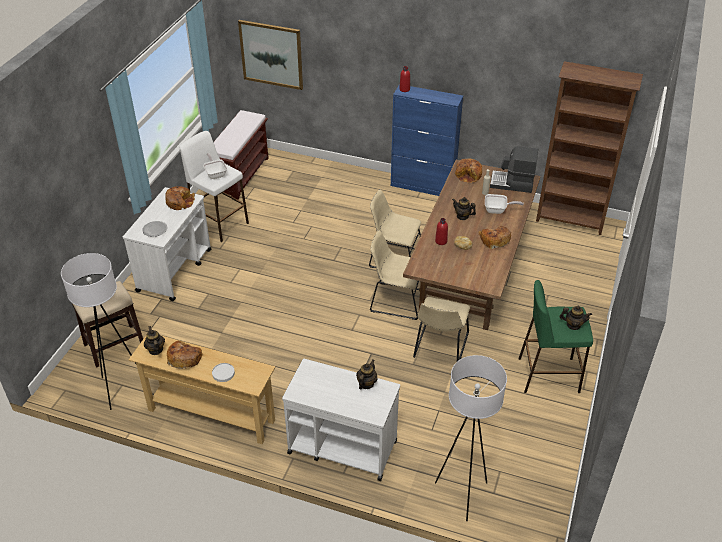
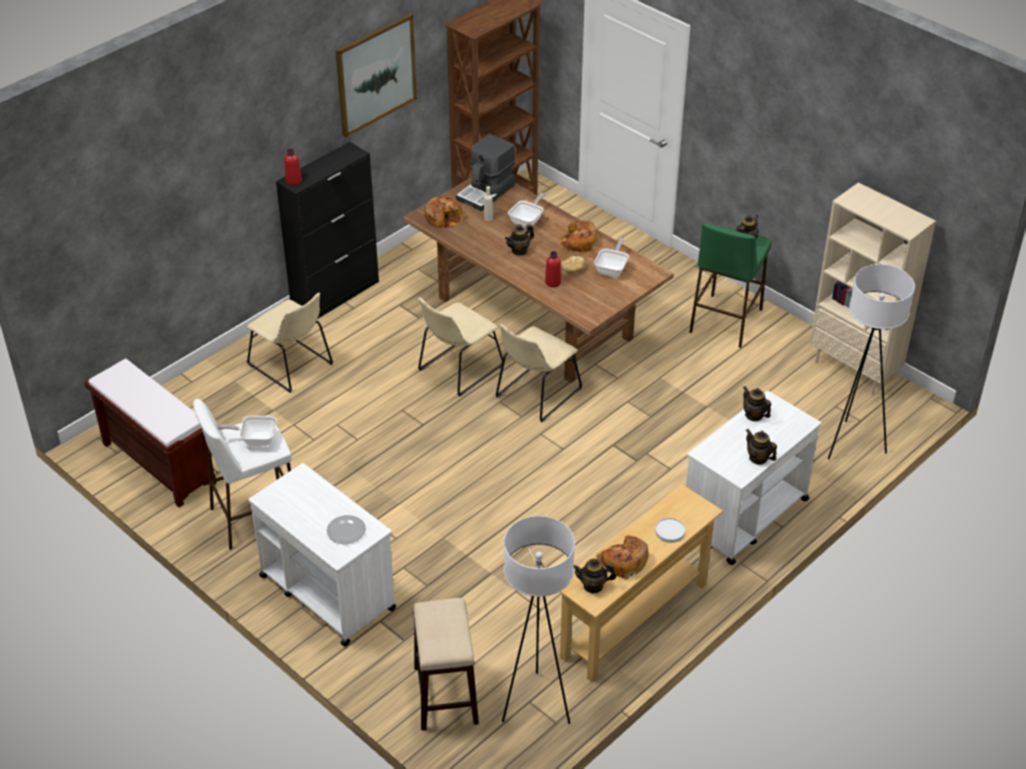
camera: 65 degrees left, 0 degrees up
bread [165,186,195,210] -> none
picture [238,20,303,90] -> picture moved to [336,13,417,137]
blue cabinet [391,84,463,196] -> black cabinet [276,142,379,318]
beige chair [413,297,470,361] -> beige chair moved to [247,293,333,393]
none -> frying pan [594,238,629,277]
none -> teapot [746,429,777,465]
none -> beige bookcase [810,182,936,395]

